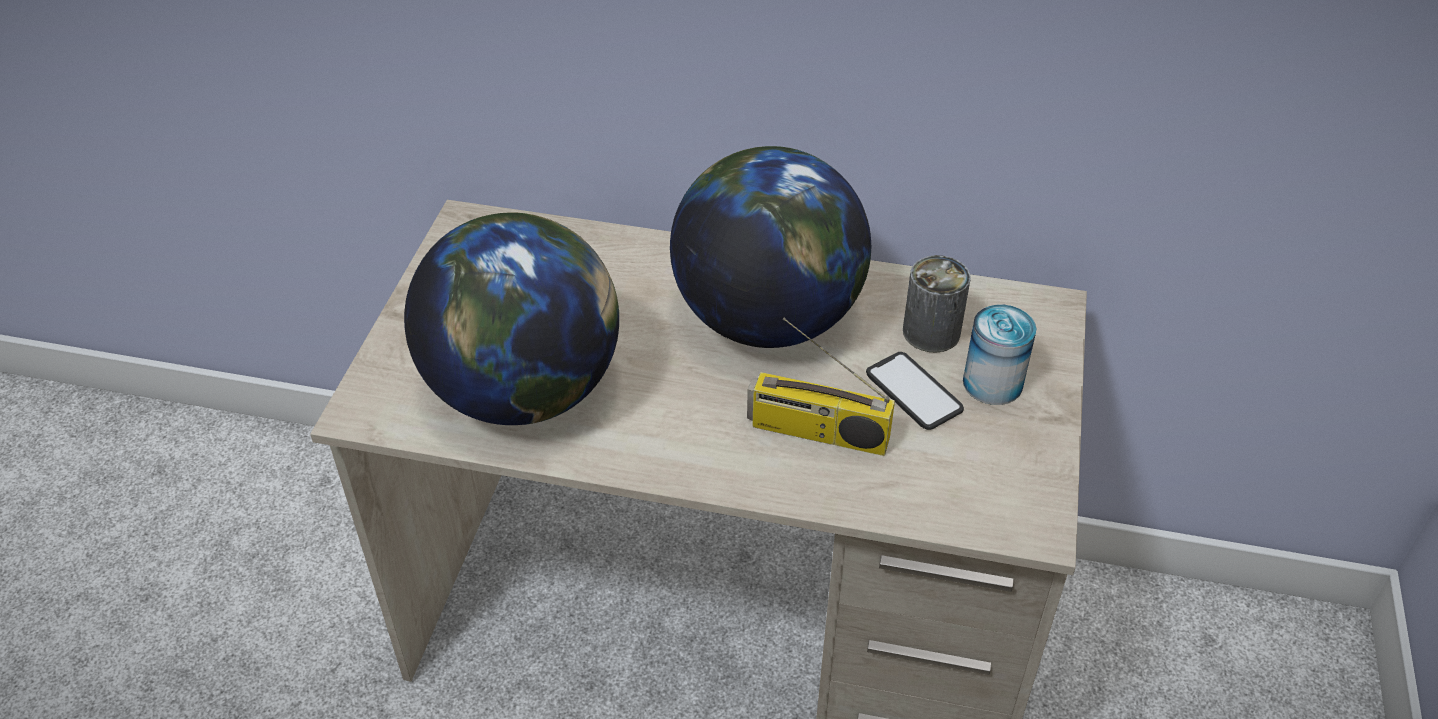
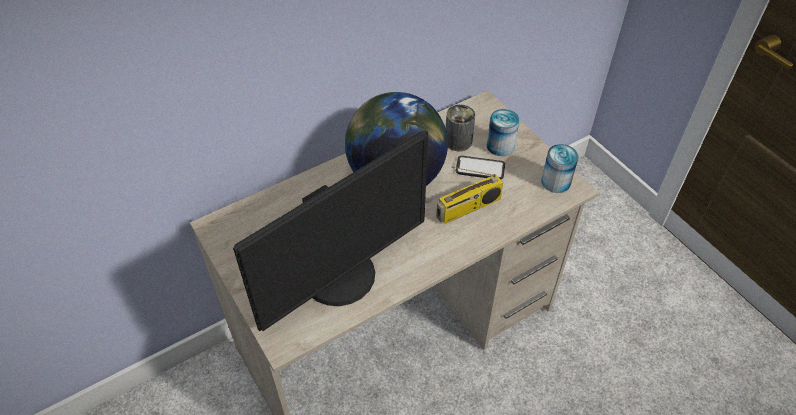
camera: 45 degrees left, 5 degrees up
globe [404,213,619,425] -> monitor [233,130,428,331]
none -> can [541,144,579,193]

